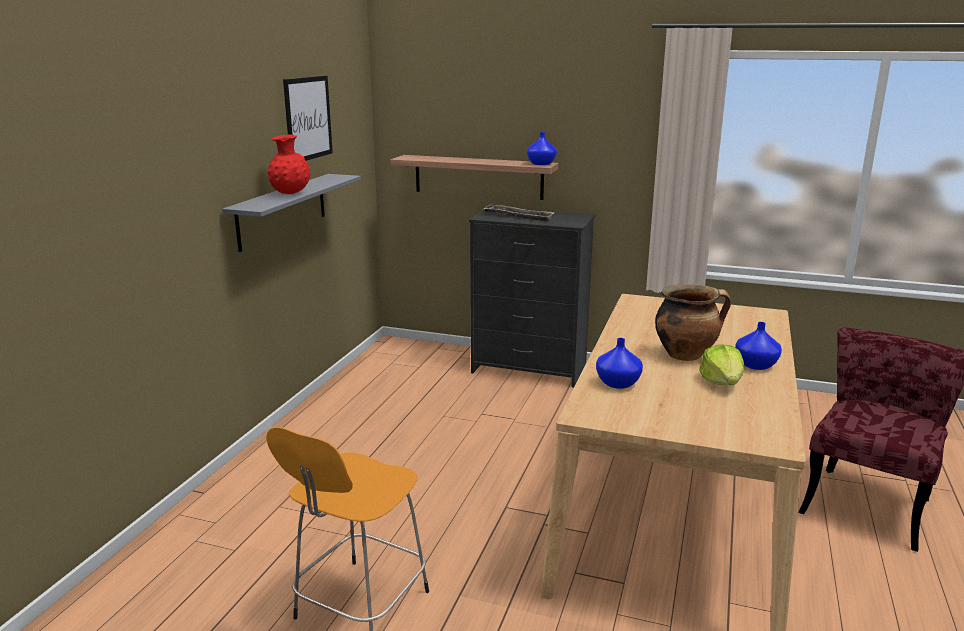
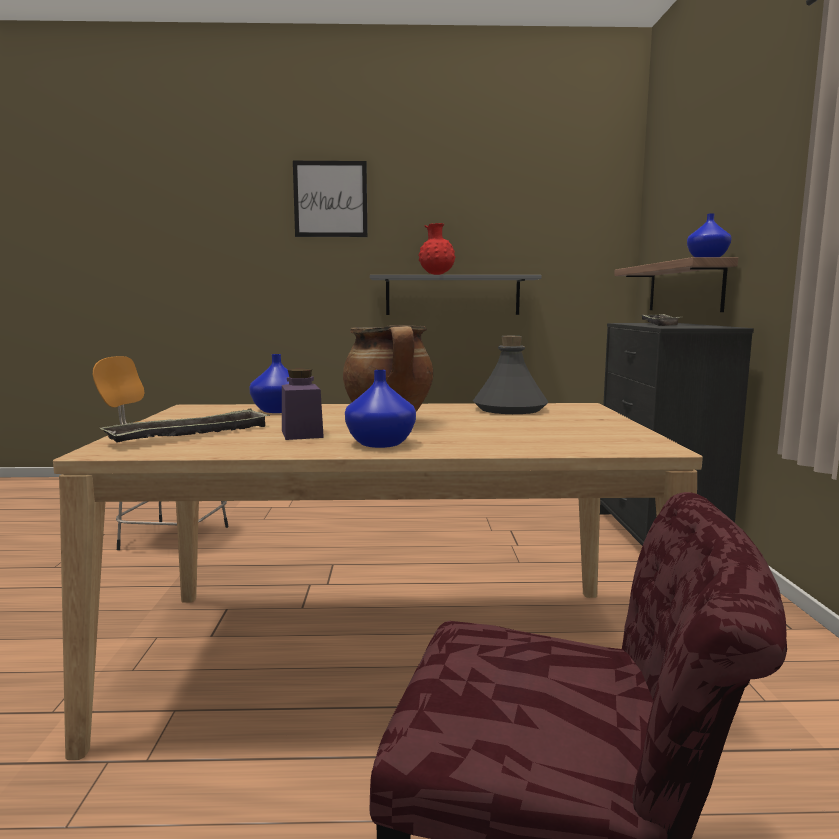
camera: 70 degrees right, 10 degrees down
picture [283,76,333,161] -> picture moved to [293,161,368,237]
lettuce [699,344,744,385] -> purple jar [282,369,324,440]
none -> tray [99,409,270,443]
none -> grey bottle [473,336,548,414]

